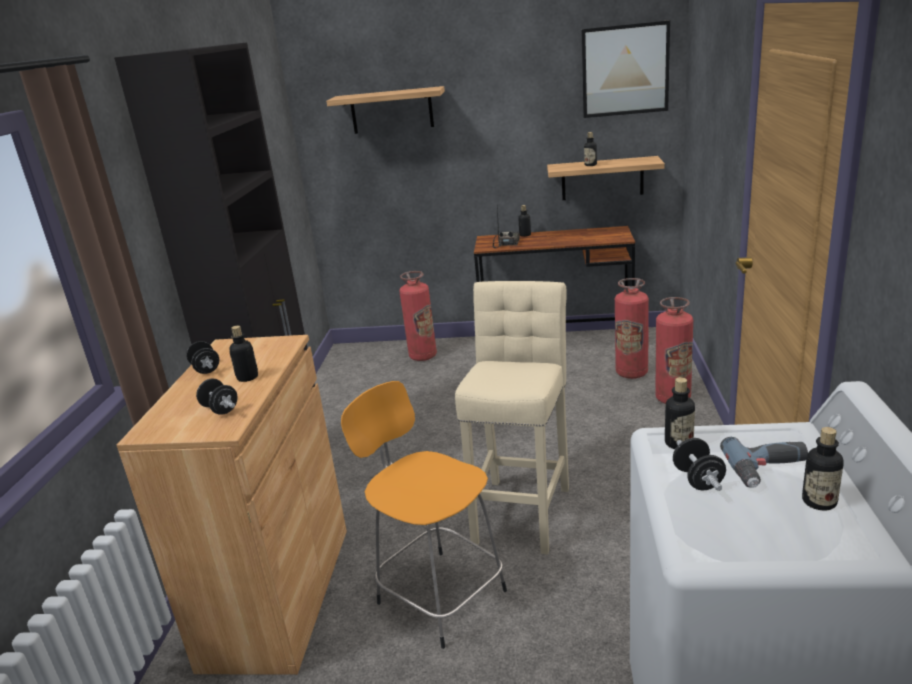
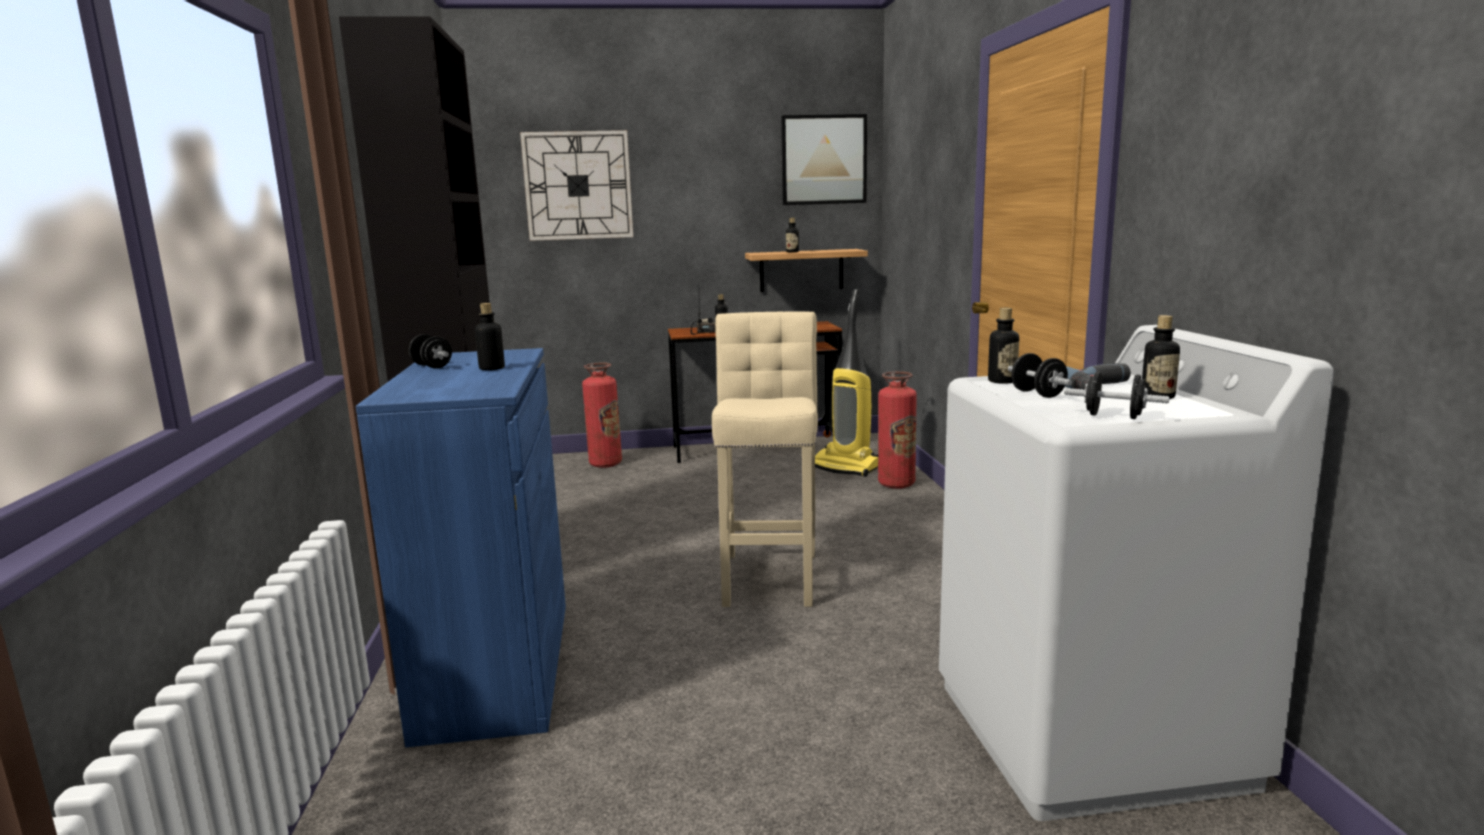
camera: 15 degrees left, 10 degrees down
brown cabinet [117,335,347,675] -> blue cabinet [356,348,566,748]
black dumbbell [196,379,238,415] -> black dumbbell moved to [1064,372,1169,419]
shelf [326,86,445,134] -> wall clock [520,130,633,241]
orange stool [341,381,507,649] -> none
fire extinguisher [615,278,649,379] -> vacuum cleaner [815,289,878,477]

